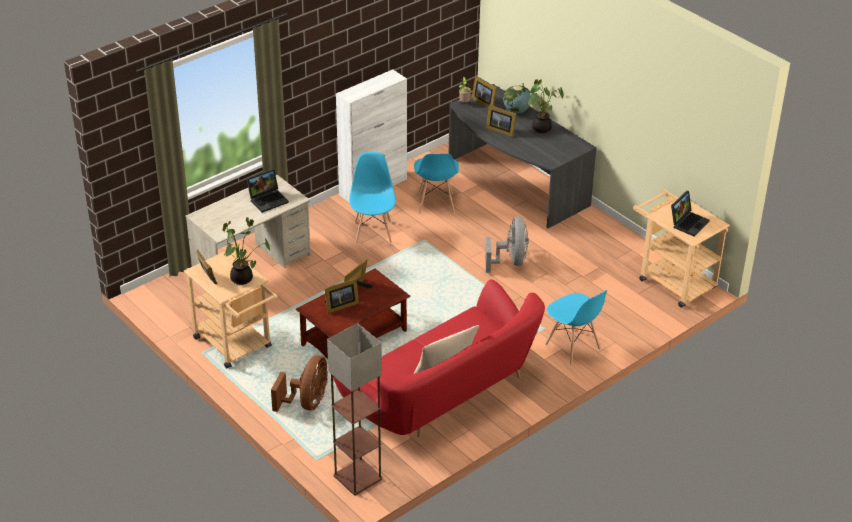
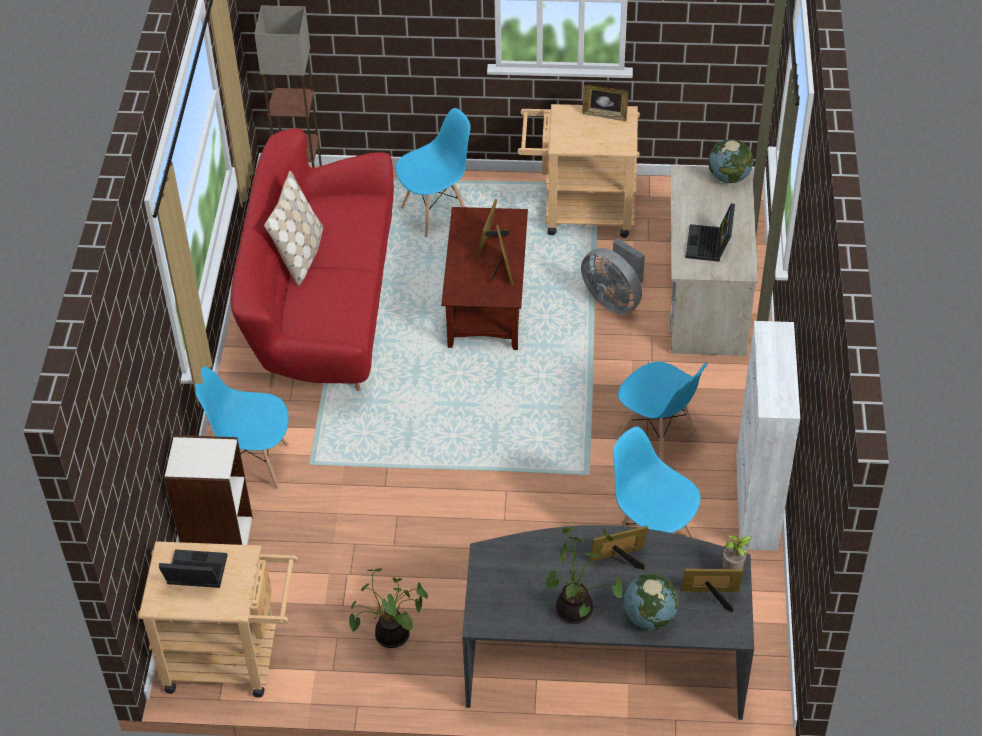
camera: 135 degrees right, 10 degrees up
potted plant [223,217,270,285] -> potted plant moved to [349,568,428,648]
brown fan [271,355,328,412] -> blue chair [396,108,471,237]
grey fan [485,216,529,273] -> grey fan moved to [581,238,645,314]
laptop [671,191,710,236] -> laptop turned 105 degrees clockwise [159,549,227,588]
none -> bookcase [164,435,253,545]
none -> globe [708,139,754,183]

